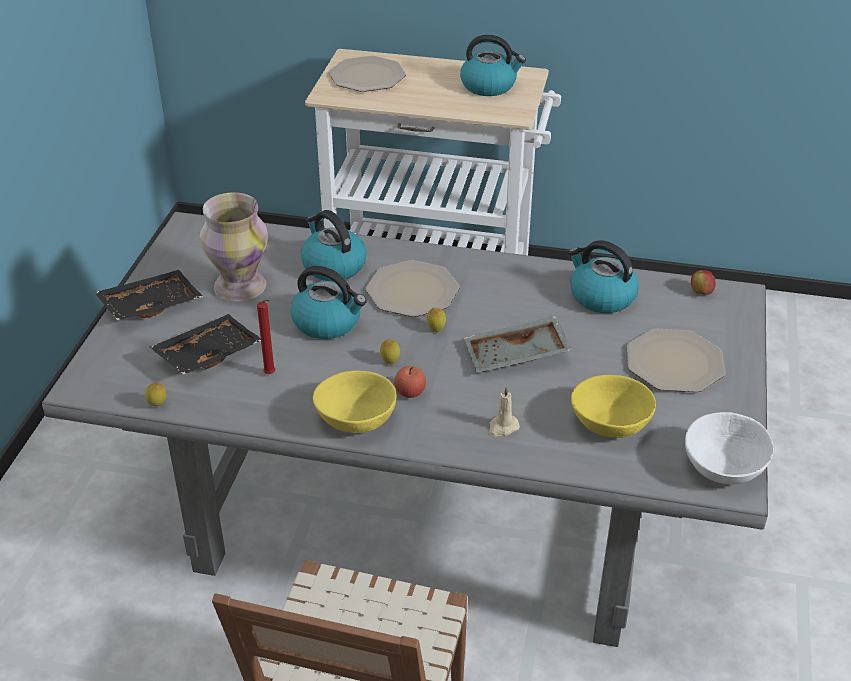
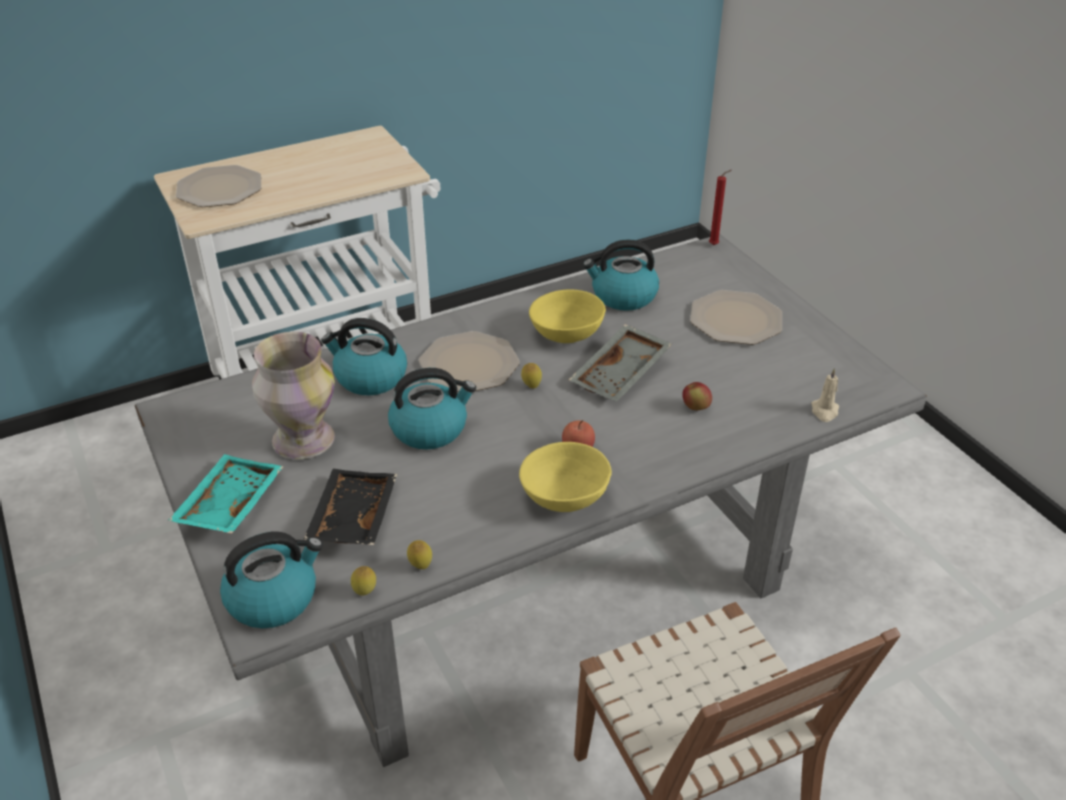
camera: 40 degrees left, 0 degrees up
black tray [94,270,203,320] -> turquoise tray [167,454,284,534]
red candle [257,300,275,374] -> red candle moved to [709,170,732,245]
lemon [380,339,400,365] -> lemon moved to [407,540,432,569]
kettle [460,35,526,96] -> kettle moved to [220,531,323,628]
beige candle [489,386,520,437] -> beige candle moved to [811,368,839,422]
yellow bowl [571,375,656,438] -> yellow bowl moved to [529,289,606,343]
white bowl [685,412,774,484] -> none
apple [691,270,716,295] -> apple moved to [682,382,712,410]

